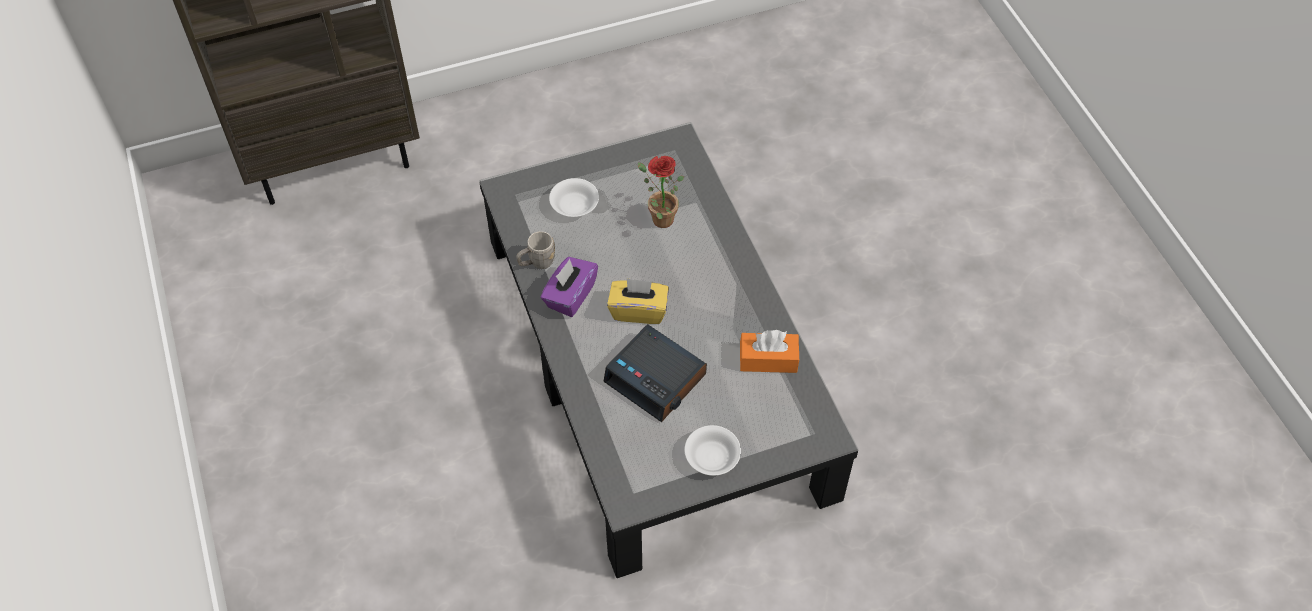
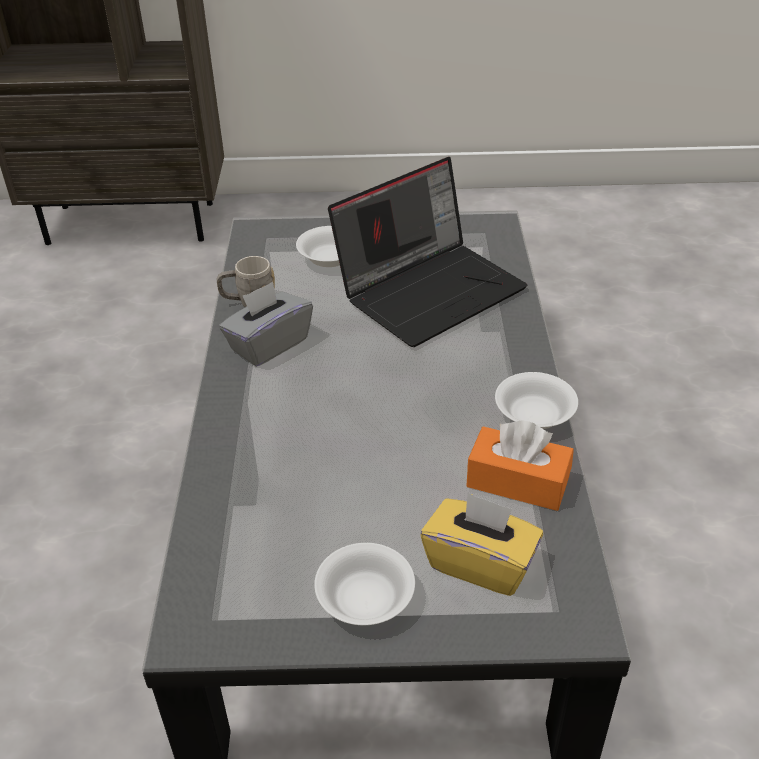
camera: 20 degrees right, 15 degrees down
purple tissue box [540,257,598,317] -> grey tissue box [219,282,313,367]
alarm clock [603,324,707,422] -> none
yellow tissue box [607,278,669,324] -> yellow tissue box moved to [421,492,543,596]
potted plant [638,156,684,228] -> laptop [328,157,527,347]
none -> white bowl [495,372,578,429]

